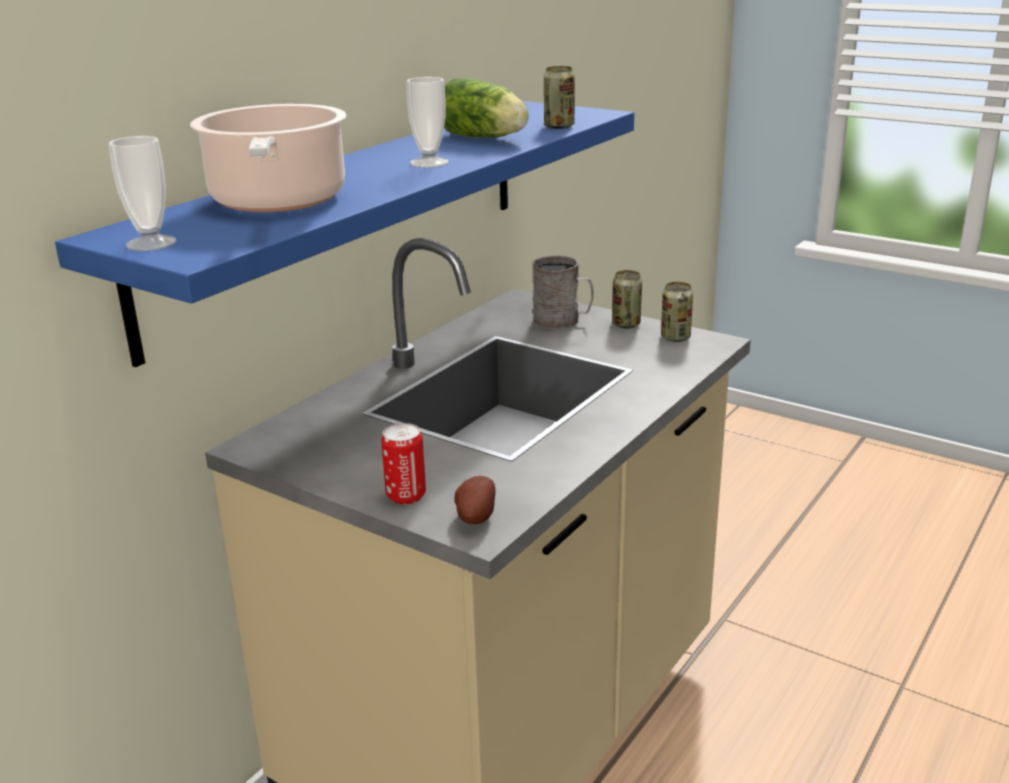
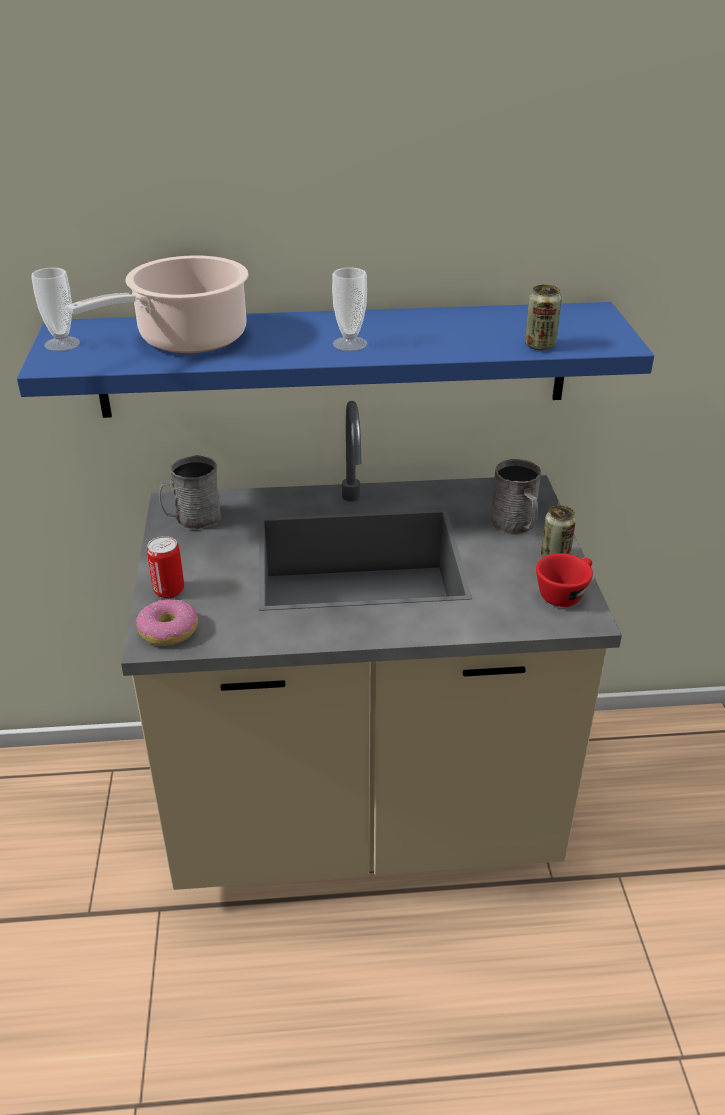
camera: 50 degrees right, 10 degrees up
lettuce [444,78,529,137] -> none
potato [454,476,495,524] -> donut [136,599,198,646]
can [661,282,693,342] -> red cup [536,553,593,607]
none -> grey mug [158,455,222,530]

